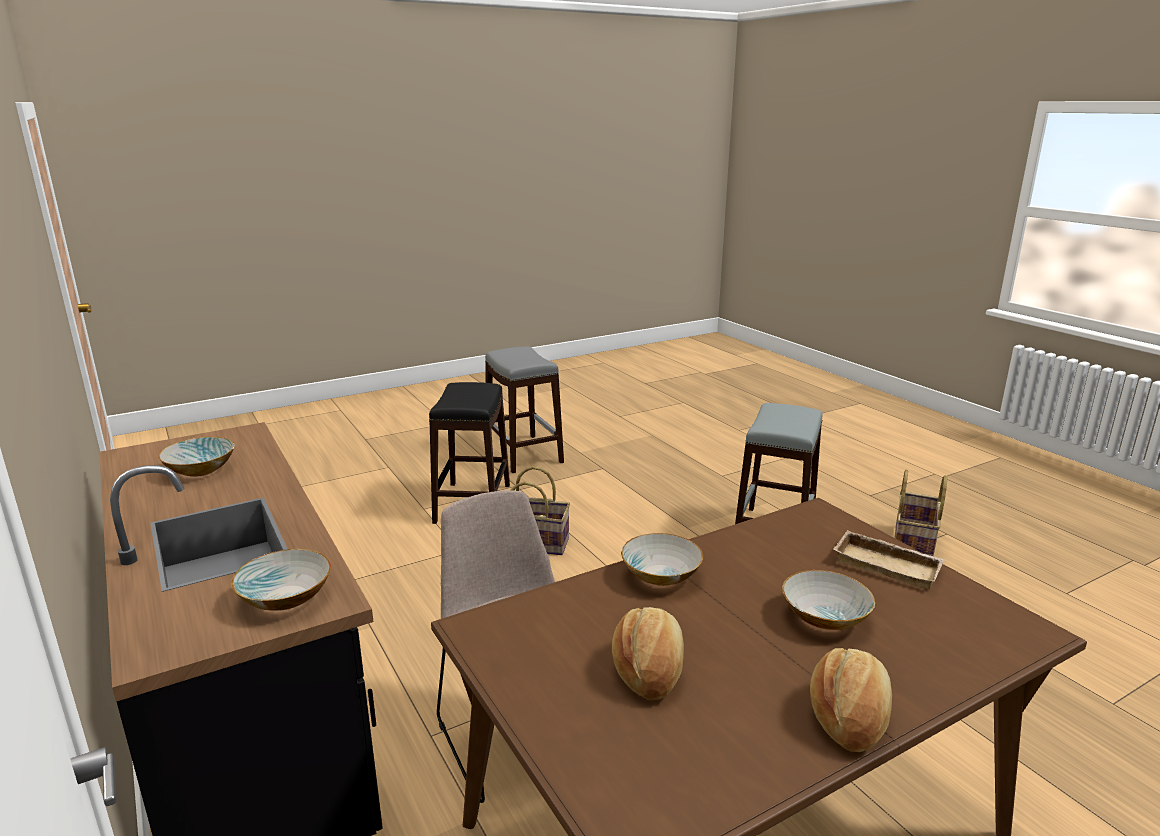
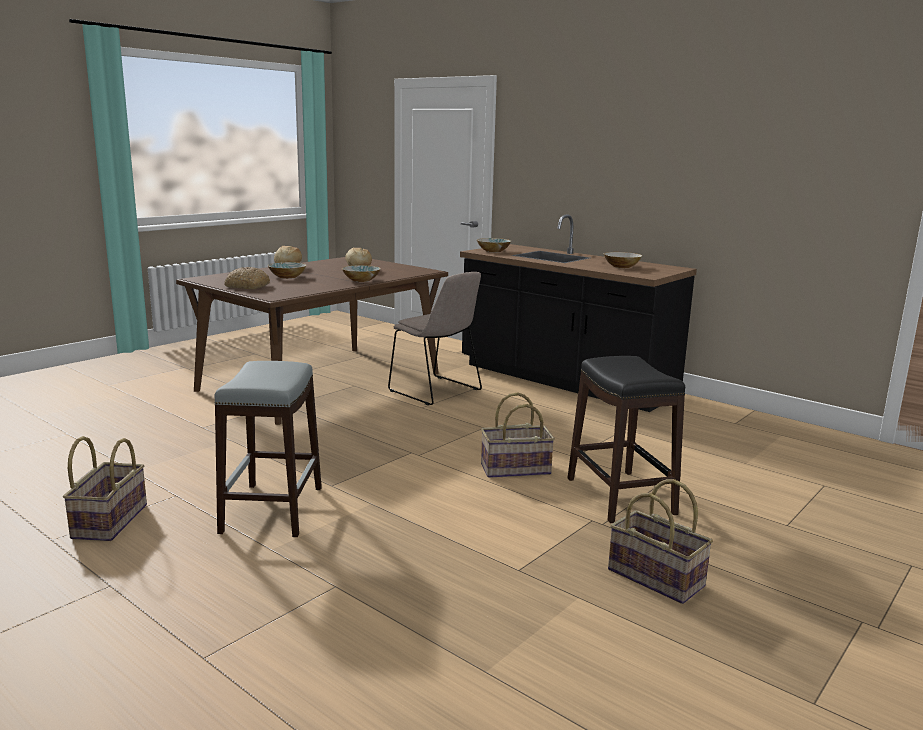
camera: 160 degrees right, 5 degrees down
grey stool [485,346,564,473] -> basket [608,479,713,604]
beige tray [833,530,944,590] -> bread [224,267,270,289]

